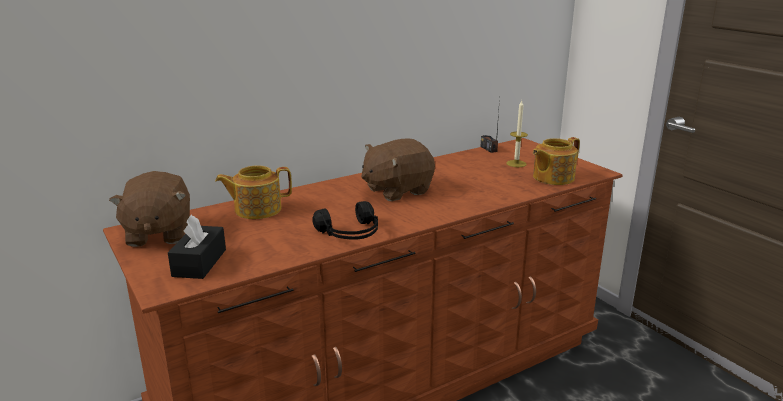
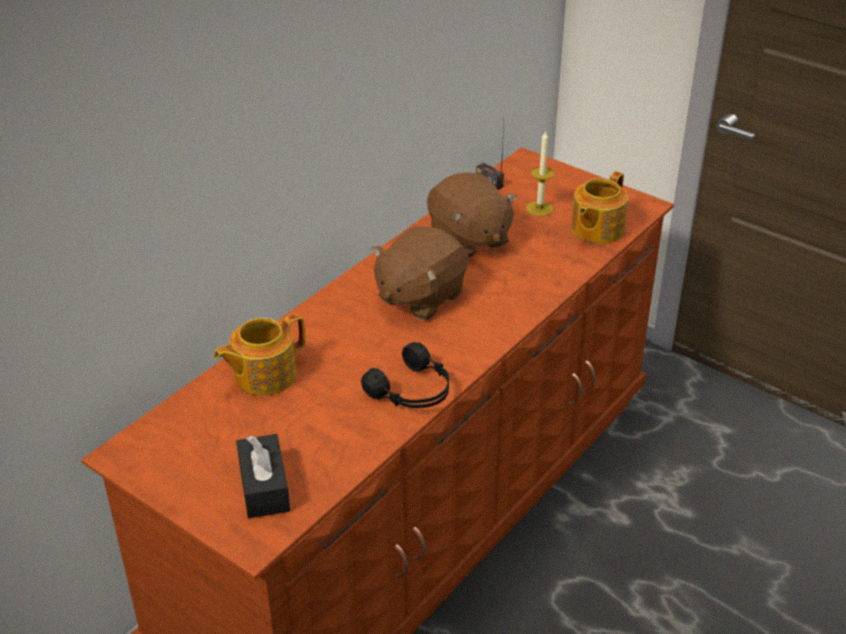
camera: 20 degrees left, 15 degrees up
brown plush toy [109,171,190,247] -> brown plush toy moved to [427,173,517,258]

